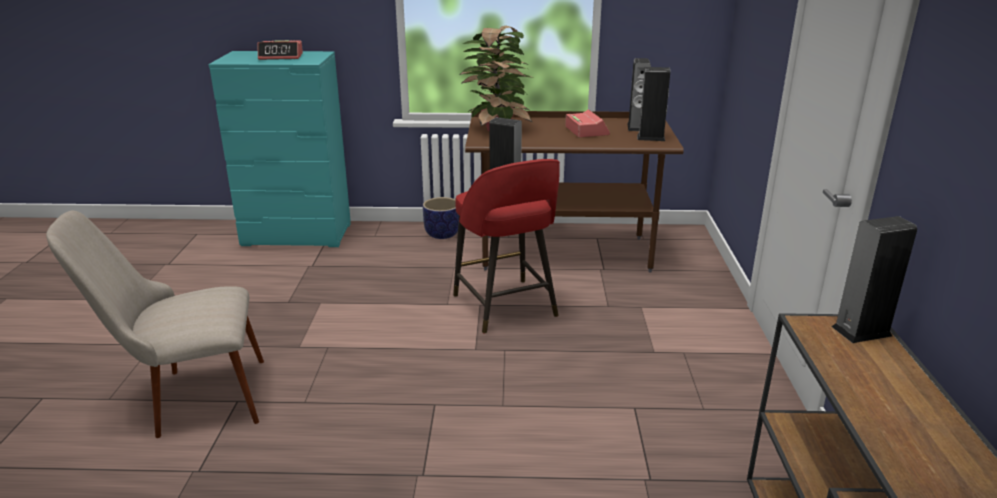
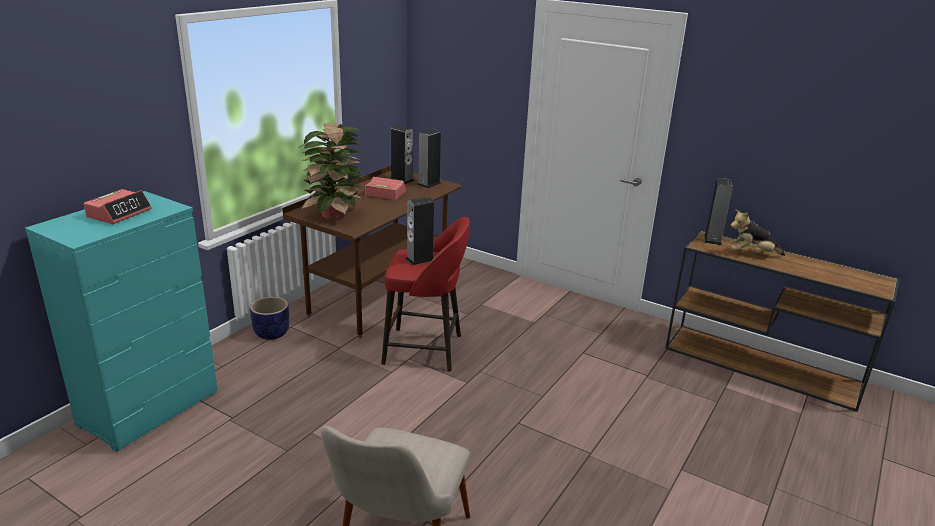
camera: 60 degrees left, 0 degrees up
none -> plush toy [730,209,785,256]

